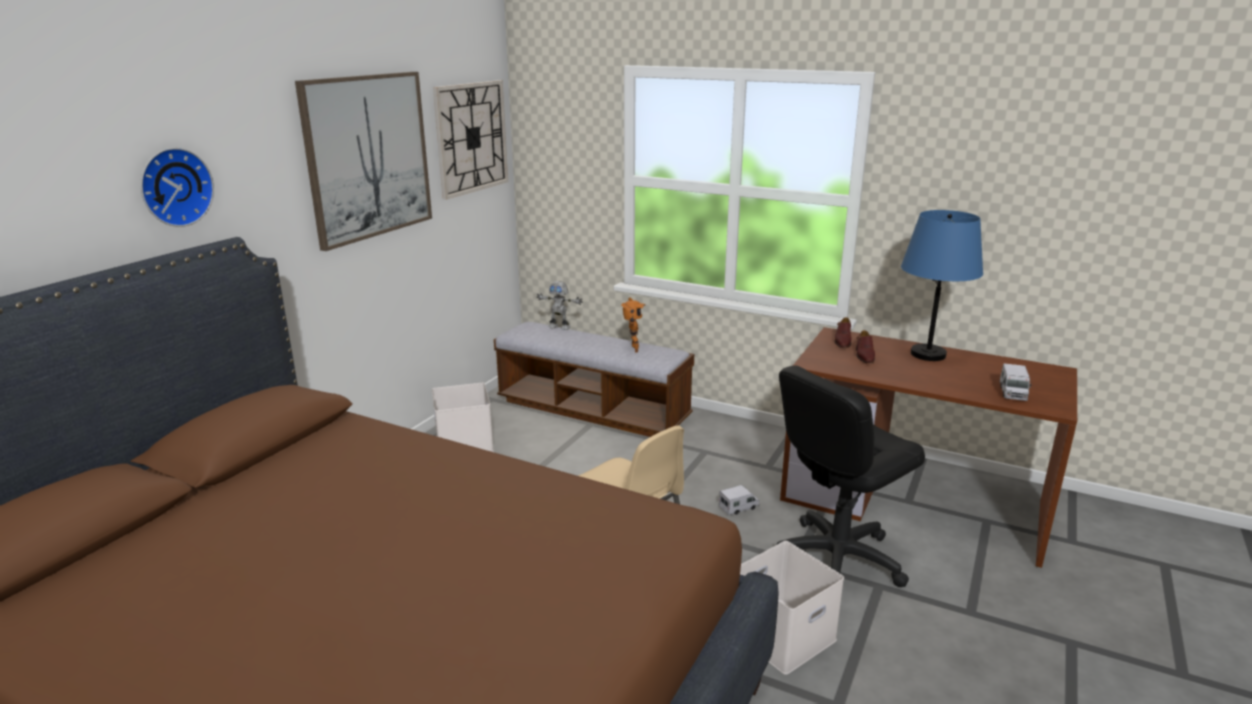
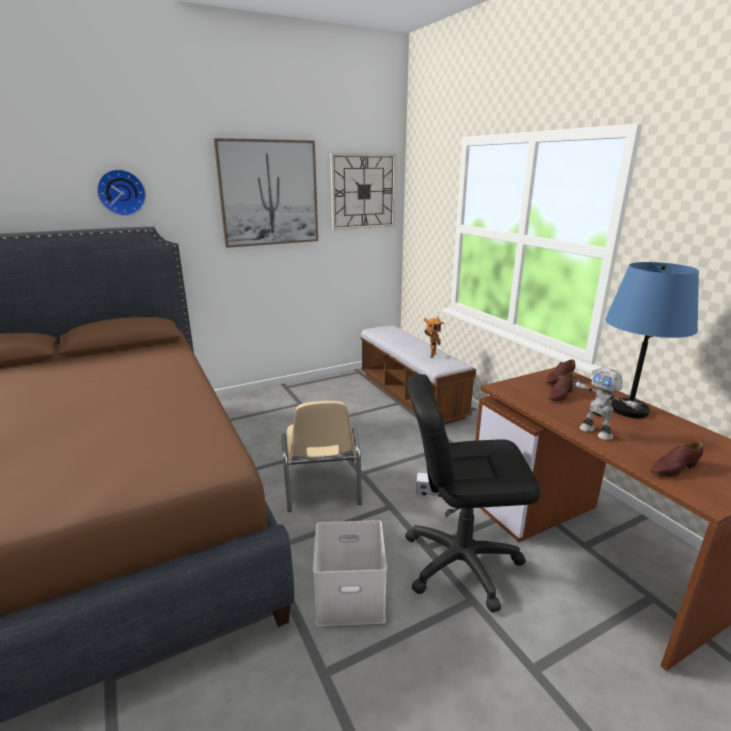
camera: 35 degrees right, 0 degrees up
white storage box [432,383,494,452] -> none
toy robot [537,281,583,330] -> toy robot moved to [572,368,643,440]
toy truck [999,363,1032,401] -> brown shoe [651,442,703,477]

